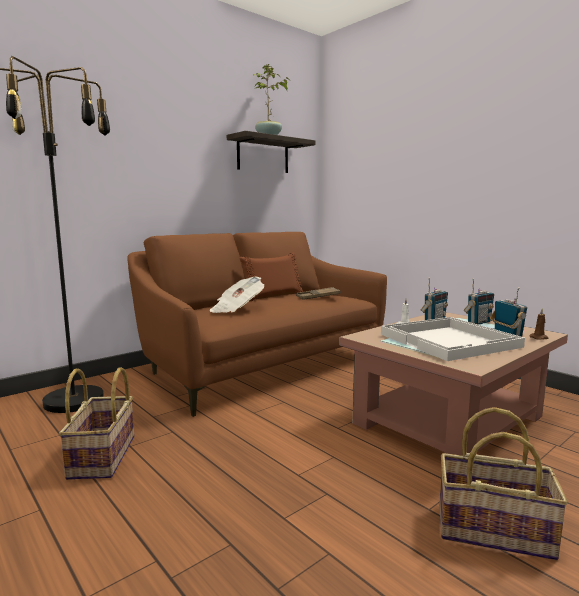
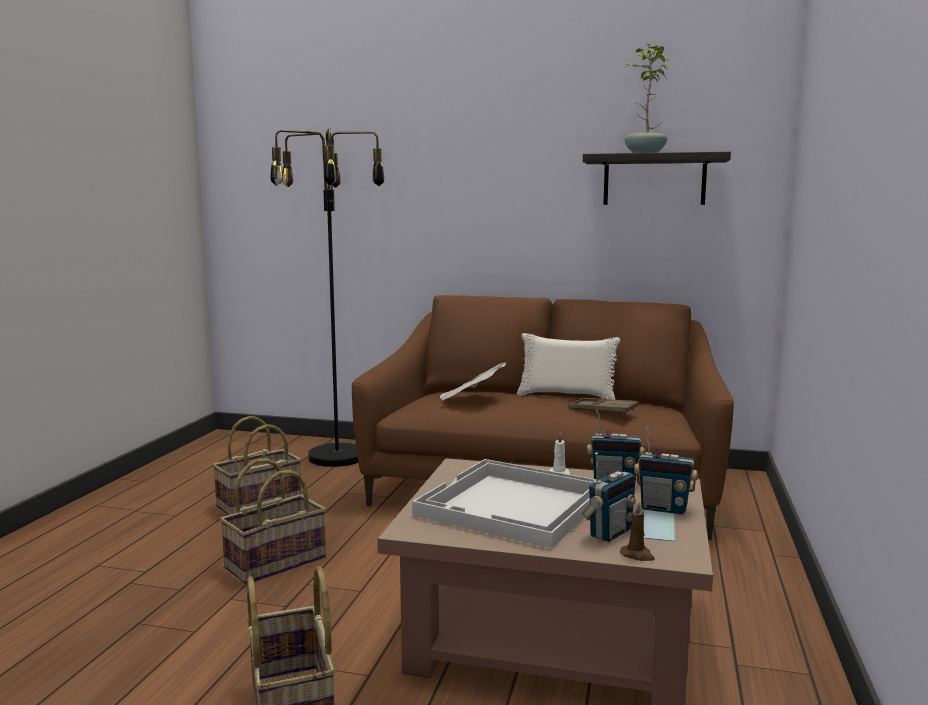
camera: 55 degrees right, 0 degrees up
brown pillow [239,253,303,301] -> white pillow [517,333,620,400]
none -> basket [220,458,326,585]

